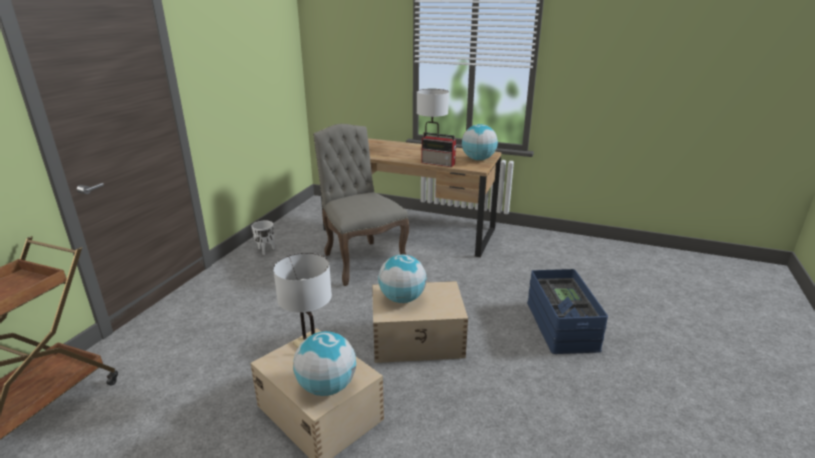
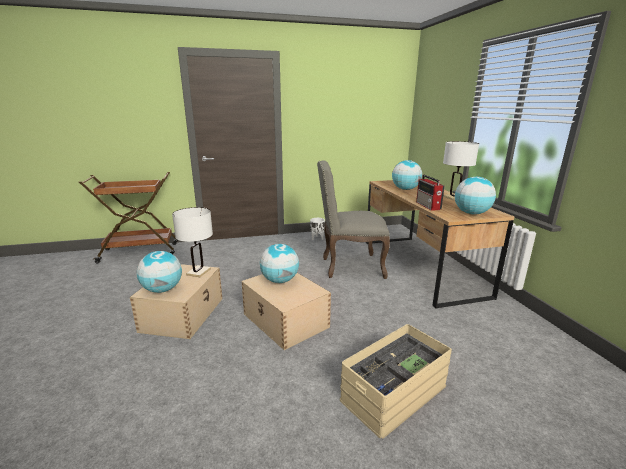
camera: 55 degrees right, 5 degrees down
grey chair [313,124,409,286] -> grey chair turned 120 degrees counterclockwise [317,160,390,279]
blue storage box [527,269,608,354] -> beige storage box [340,324,452,439]
none -> globe [392,160,422,190]

